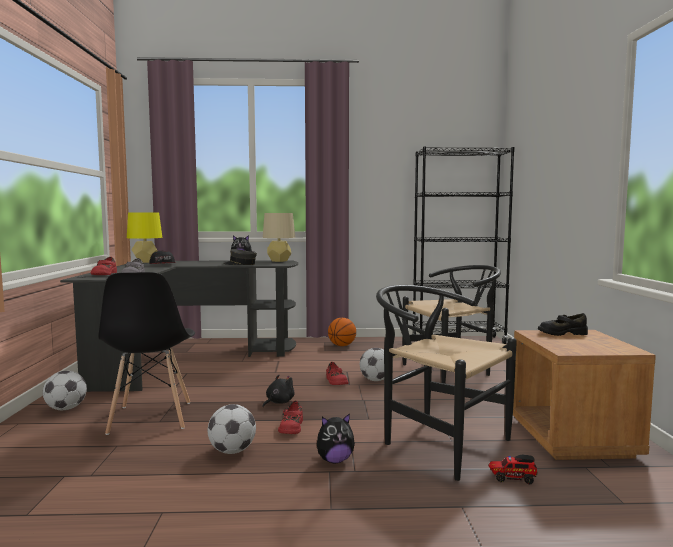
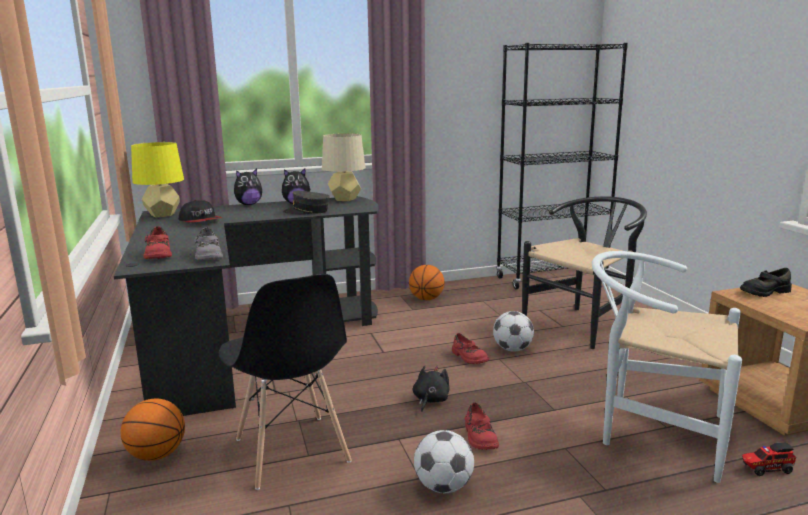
camera: 15 degrees left, 10 degrees up
football [43,371,87,411] -> basketball [121,399,185,461]
plush toy [317,413,355,463] -> plush toy moved to [234,169,262,205]
black chair [376,285,517,481] -> white chair [592,251,742,483]

